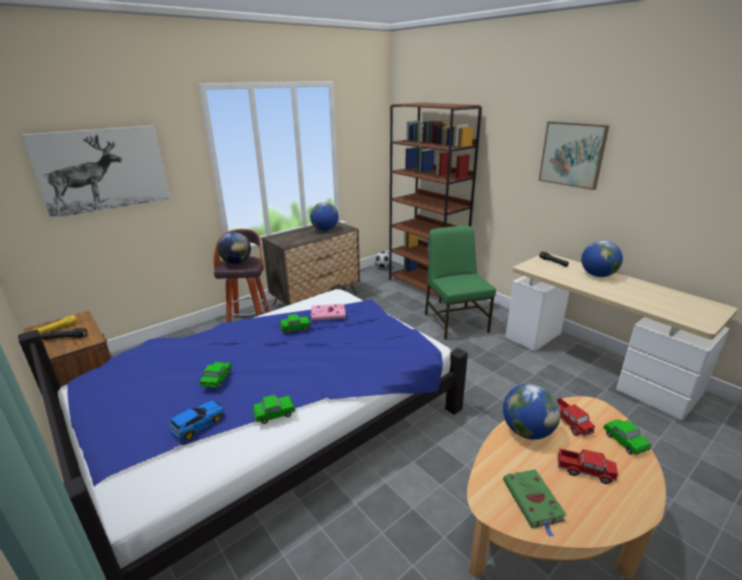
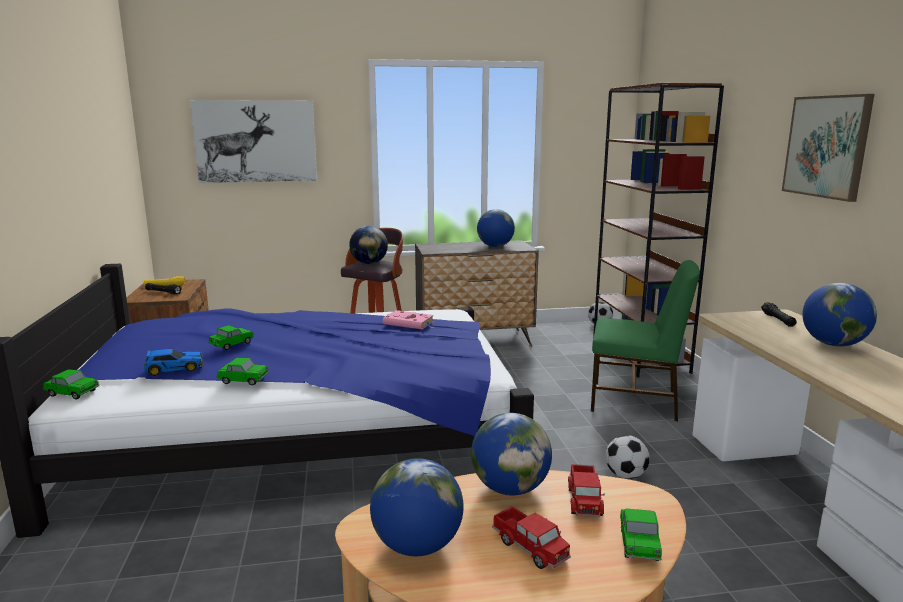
camera: 30 degrees right, 10 degrees down
toy car [280,314,311,334] -> toy car moved to [43,369,99,400]
green chair [425,226,496,340] -> green chair turned 90 degrees clockwise [591,260,700,421]
green book [503,469,567,537] -> globe [370,458,464,556]
none -> football [606,435,650,479]

